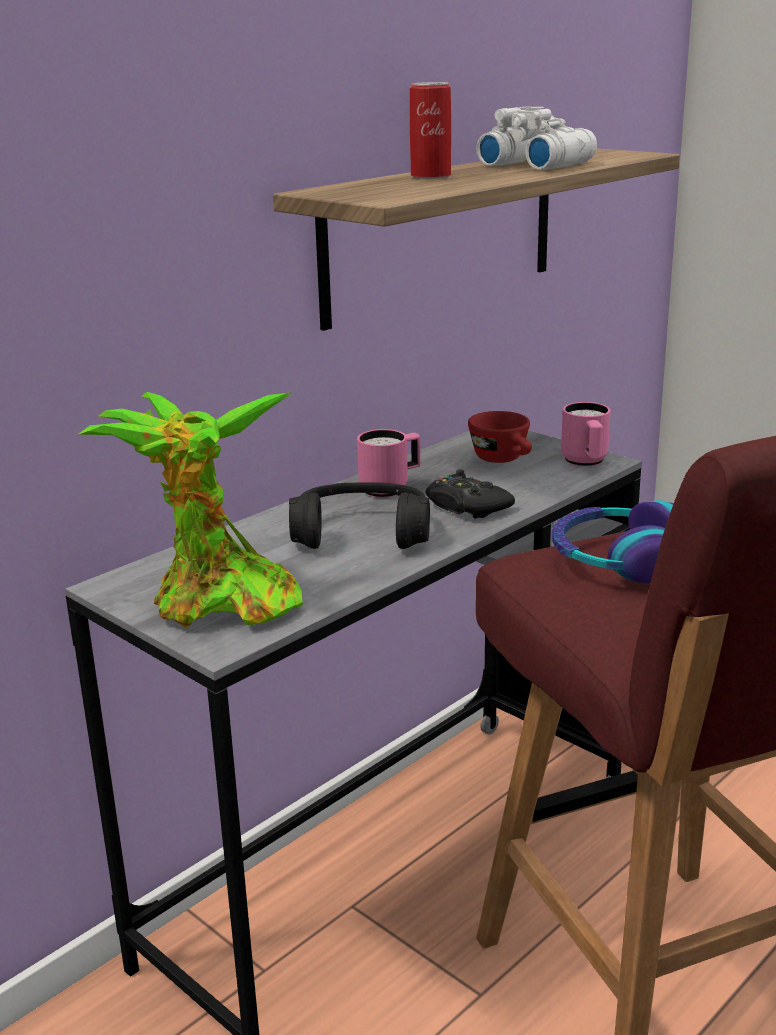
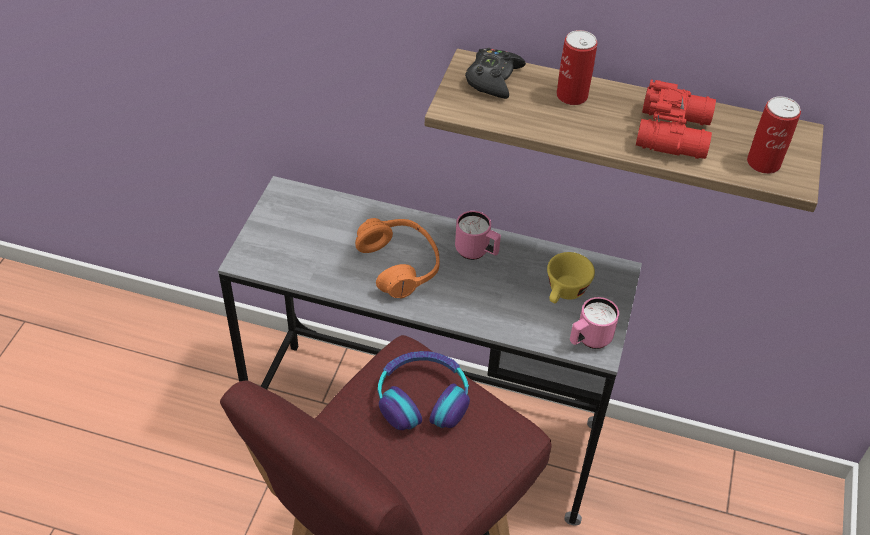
camera: 60 degrees right, 25 degrees up
potted plant [78,392,303,628] -> none
black headphones [289,483,430,549] -> orange headphones [355,218,440,298]
black game controller [425,469,515,519] -> black game controller moved to [465,48,526,99]
red cup [468,411,532,463] -> yellow cup [547,252,595,303]
white binoculars [476,106,597,170] -> red binoculars [636,80,716,159]
none -> can [747,96,801,174]

